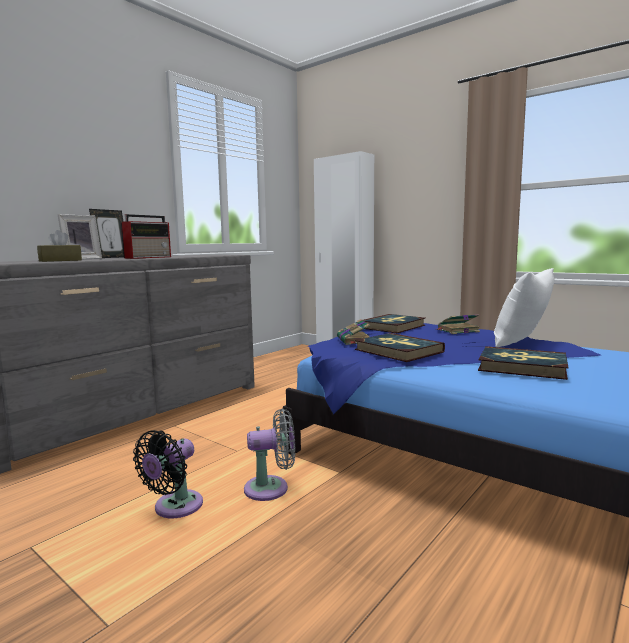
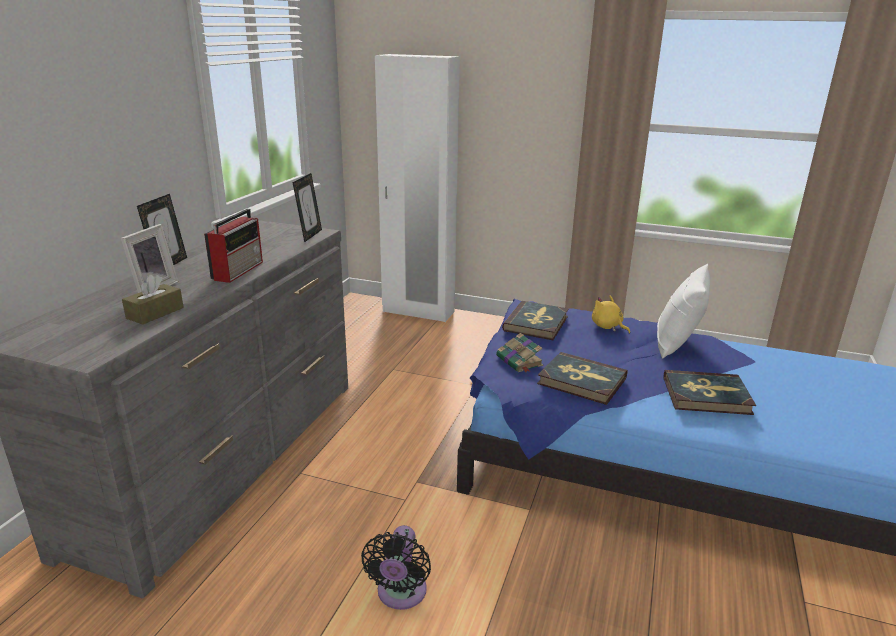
camera: 20 degrees left, 15 degrees up
grey fan [244,409,295,501] -> none
book [438,314,480,334] -> yellow plush toy [592,296,630,333]
none -> picture frame [292,173,322,242]

